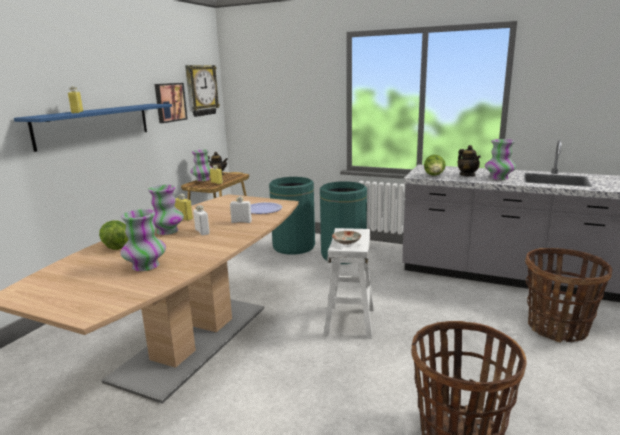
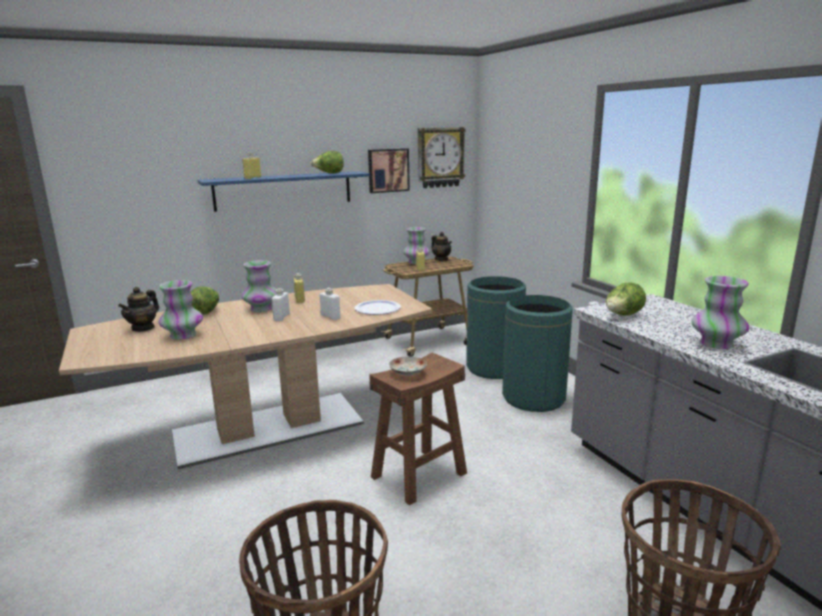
camera: 40 degrees right, 0 degrees up
white stool [324,228,374,339] -> brown stool [369,352,467,505]
teapot [458,145,481,177] -> teapot moved to [118,287,159,332]
none -> lettuce [311,151,344,174]

